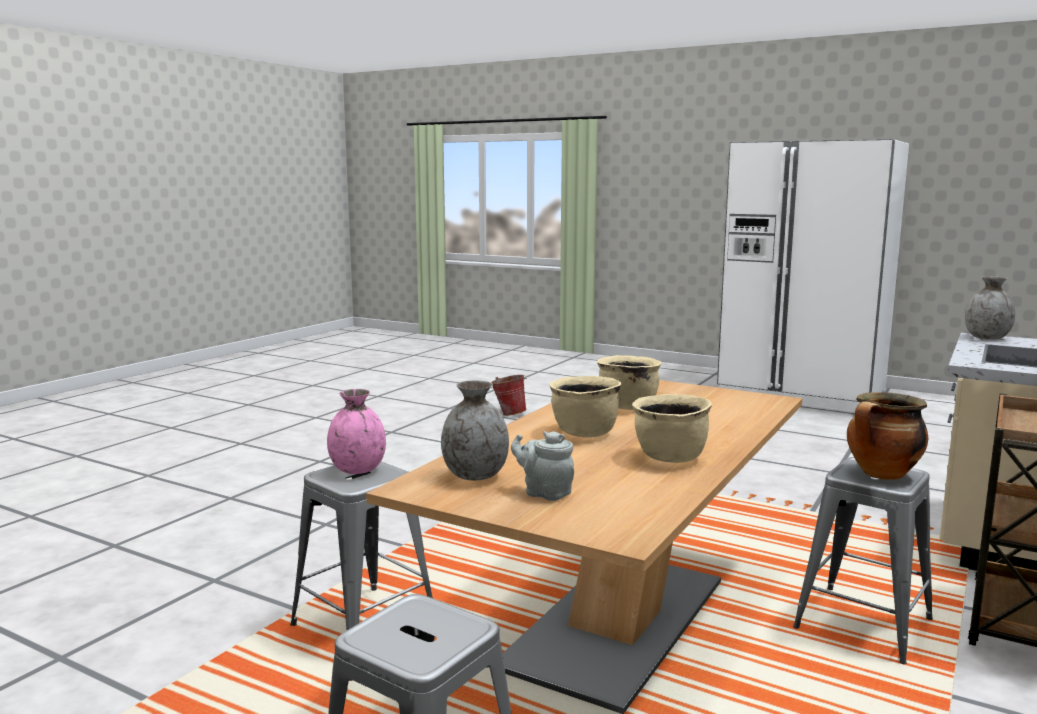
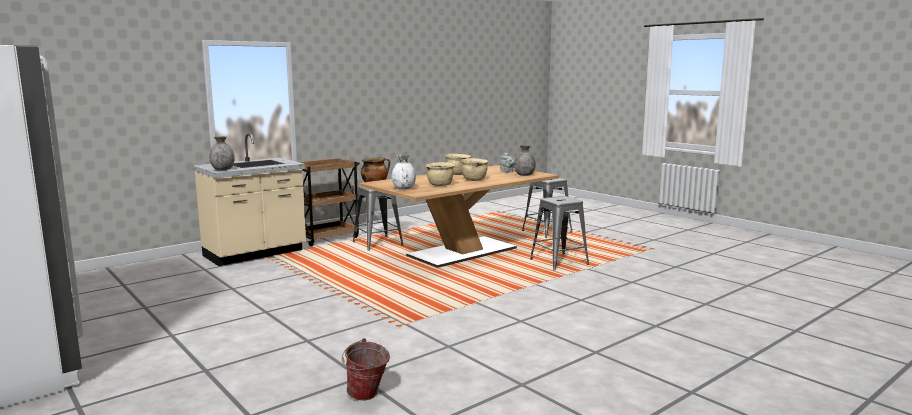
camera: 160 degrees left, 0 degrees up
pink vase [327,389,386,474] -> none
none -> white vase [392,155,416,190]

